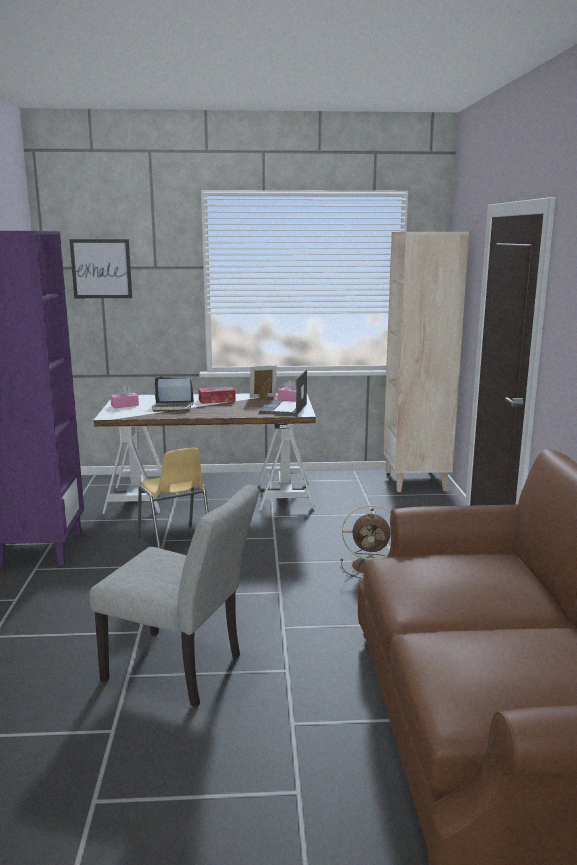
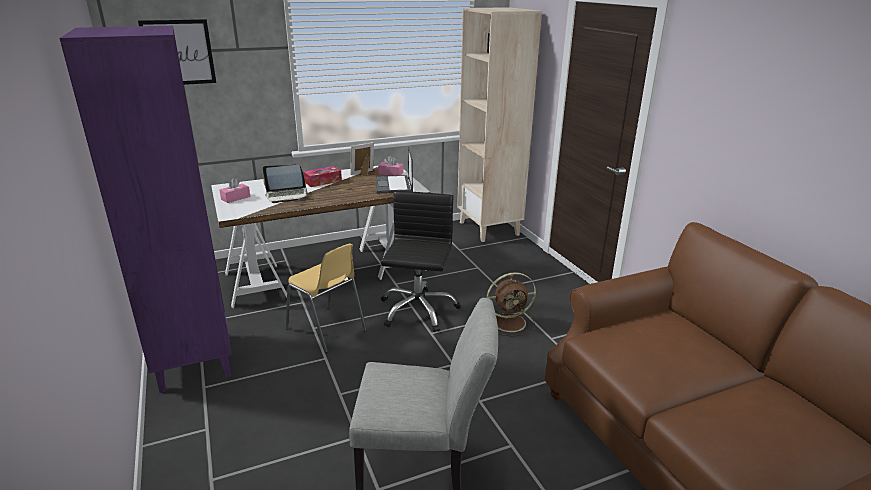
camera: 20 degrees left, 10 degrees up
none -> black office chair [381,191,461,332]

